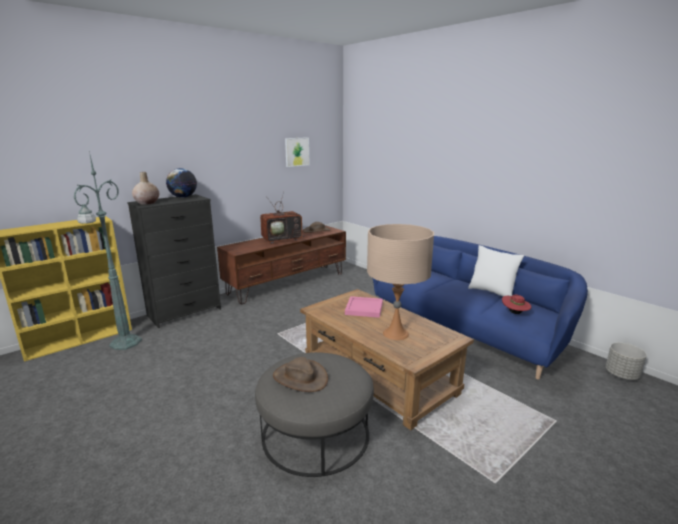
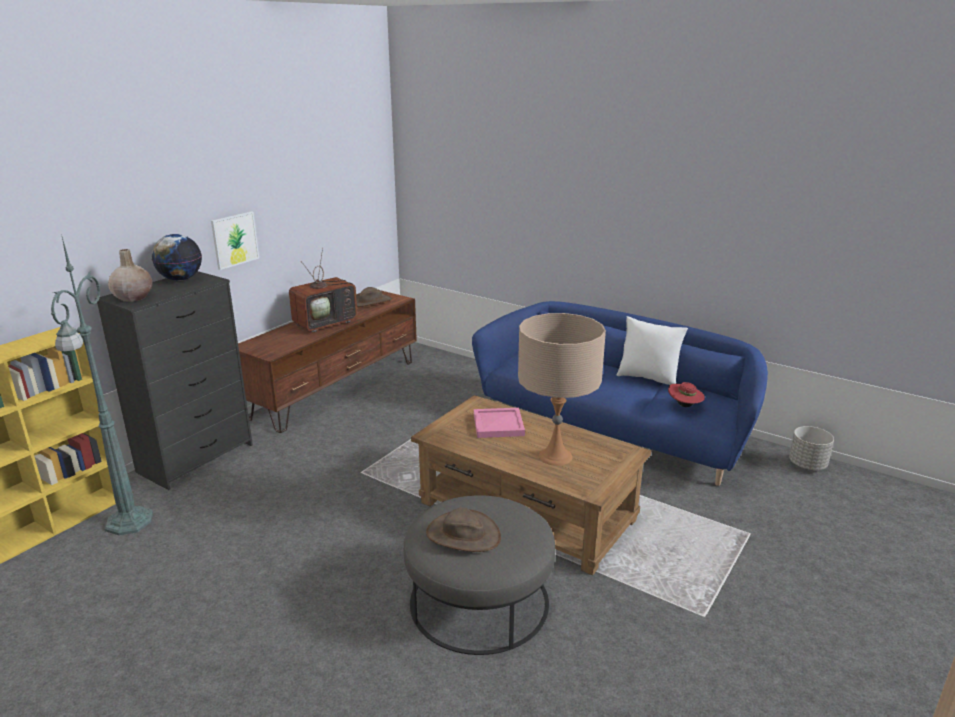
camera: 15 degrees left, 5 degrees up
picture [285,137,310,167] -> picture moved to [211,211,259,270]

